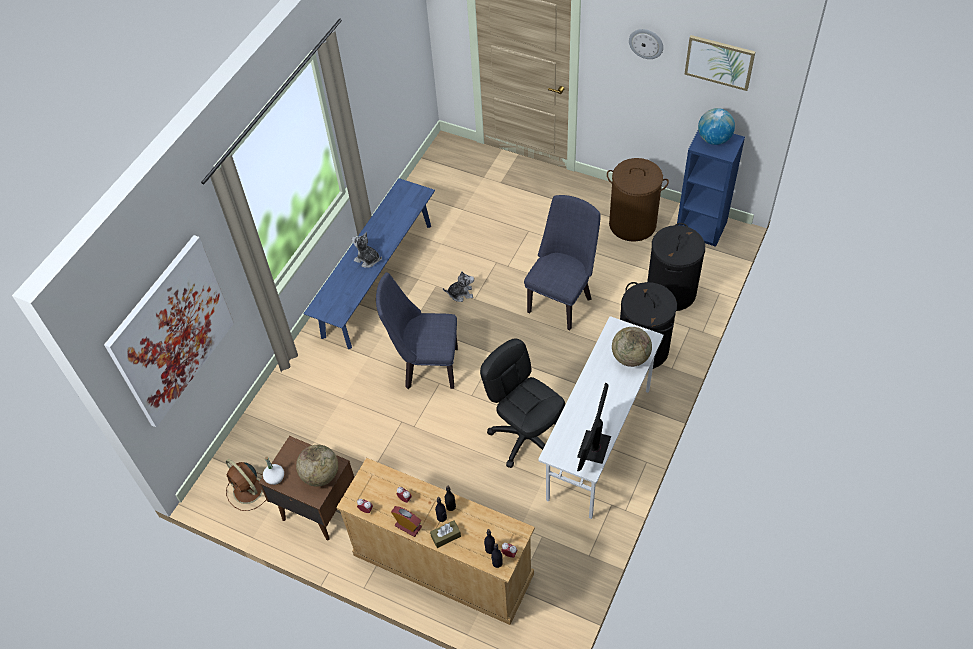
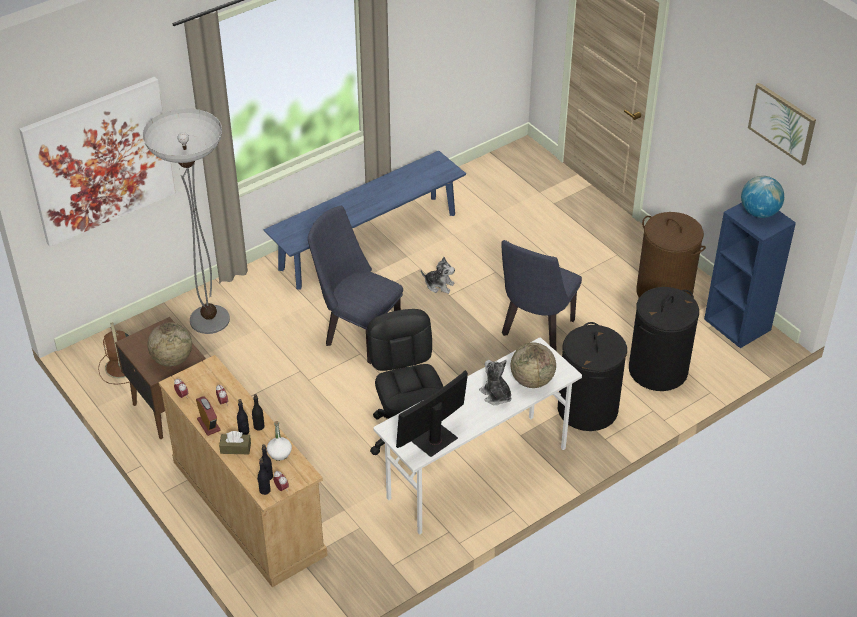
camera: 25 degrees right, 10 degrees down
white bottle [263,457,284,485] -> white bottle moved to [267,421,292,461]
plush toy [352,232,382,268] -> plush toy moved to [479,359,511,405]
blue chair [524,195,601,330] -> blue chair turned 150 degrees clockwise [502,240,582,351]
wall clock [629,29,663,59] -> none
none -> floor lamp [143,108,230,334]

